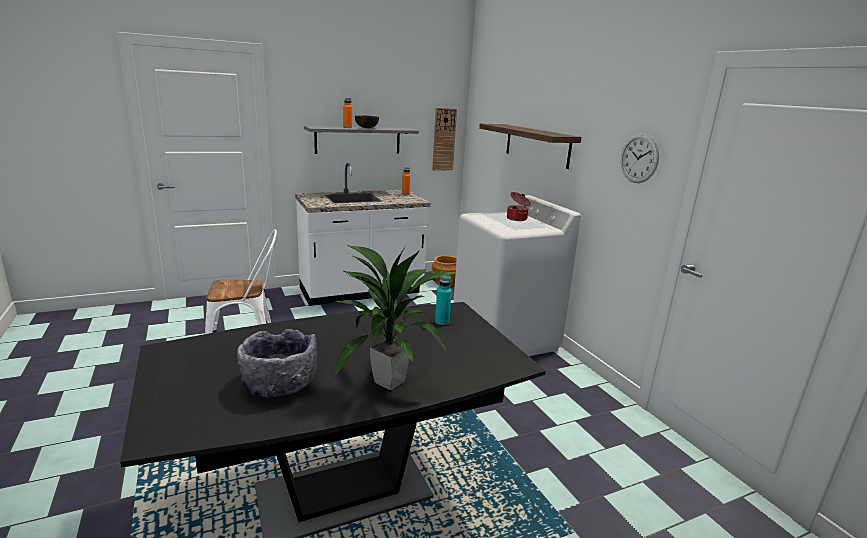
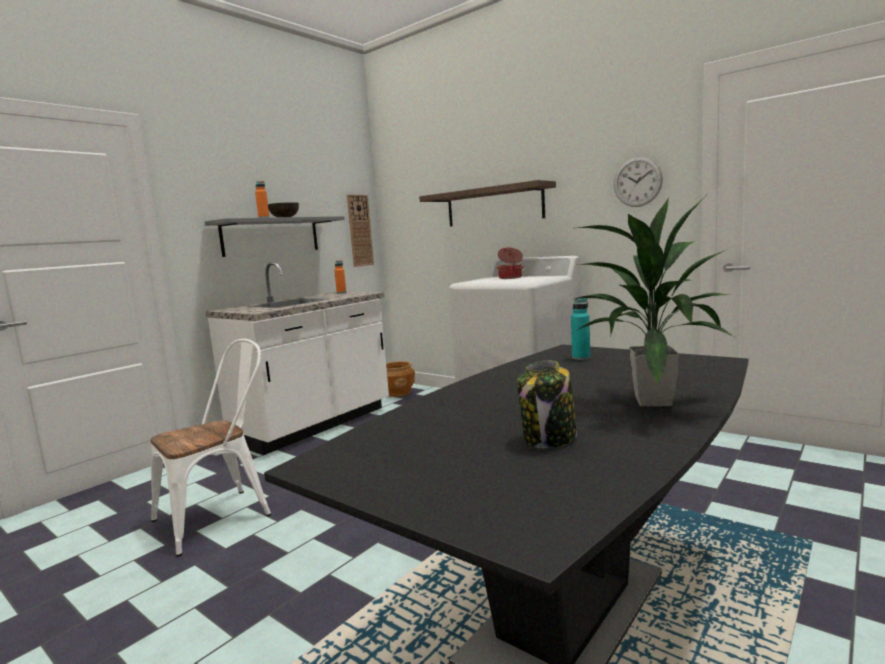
camera: 25 degrees left, 10 degrees down
grey bowl [237,329,317,398] -> jar [517,361,577,448]

